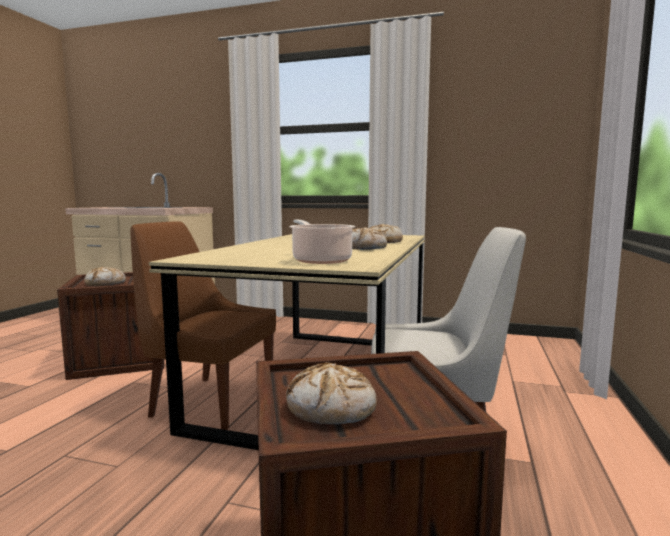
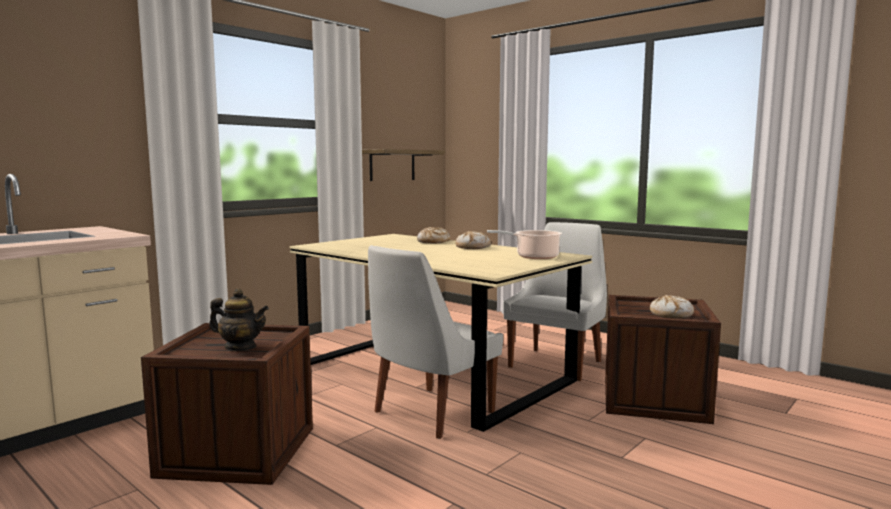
camera: 65 degrees left, 0 degrees up
bread [84,267,126,286] -> teapot [209,289,269,351]
brown chair [130,221,276,430] -> white chair [368,245,503,439]
none -> shelf [362,149,445,181]

